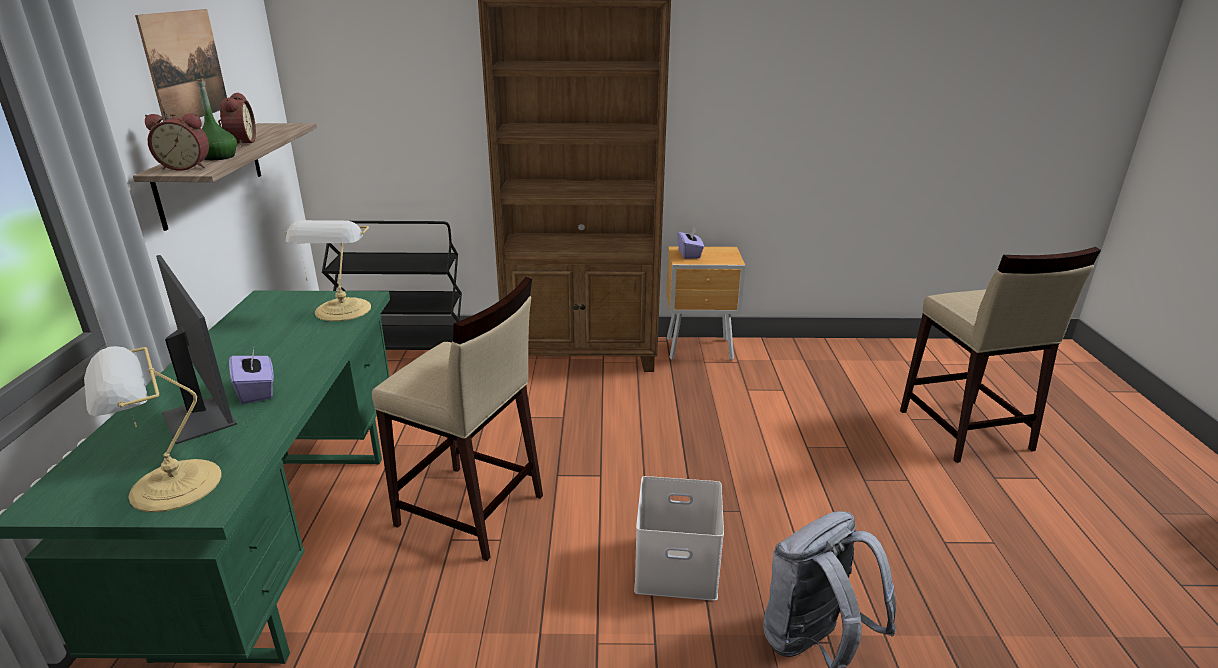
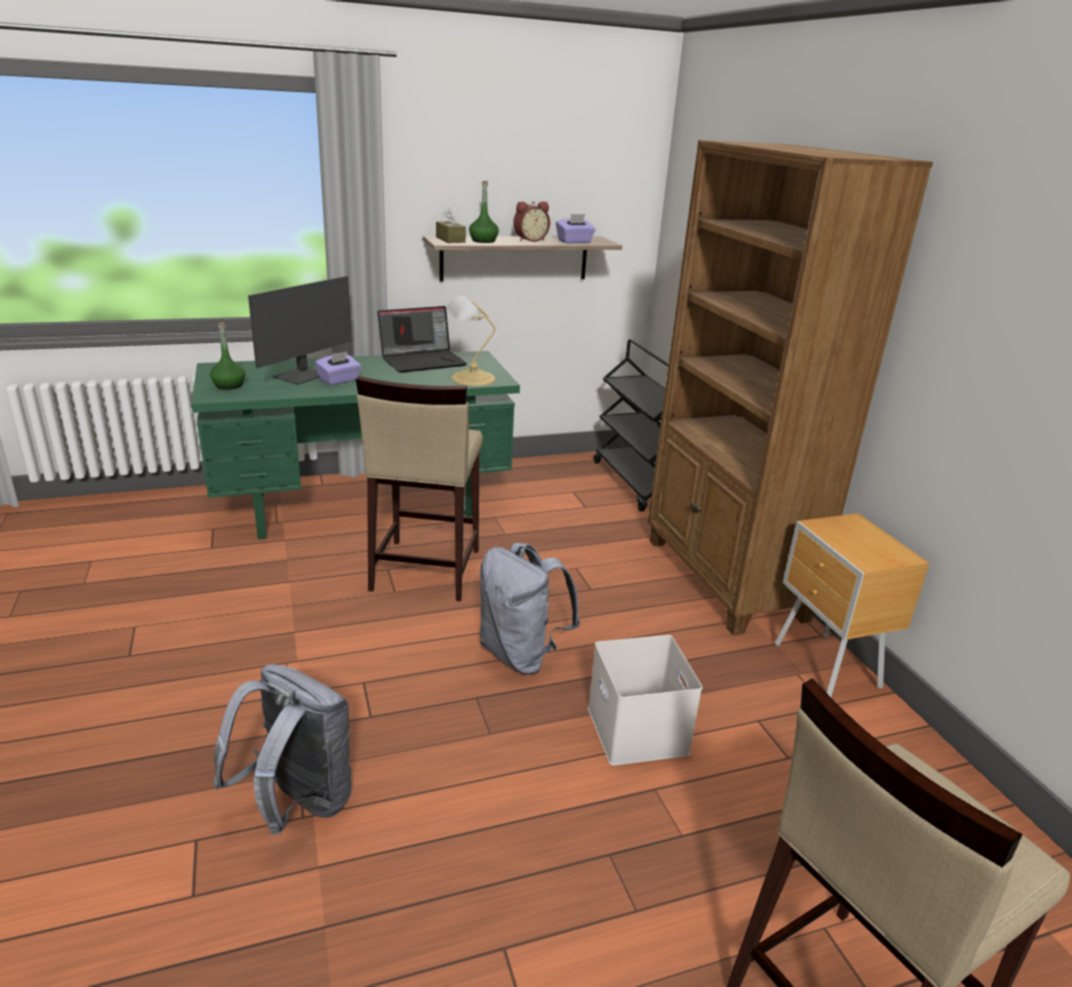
camera: 70 degrees right, 0 degrees up
table lamp [84,346,221,512] -> green bottle [210,322,245,390]
picture [135,9,227,121] -> none
alarm clock [145,113,209,171] -> brown tissue box [436,208,466,243]
white storage box [634,476,724,601] -> white storage box moved to [588,635,703,765]
purple tissue box [677,228,704,259] -> purple tissue box moved to [556,214,596,244]
none -> laptop [377,306,467,373]
none -> grey backpack [480,543,580,675]

